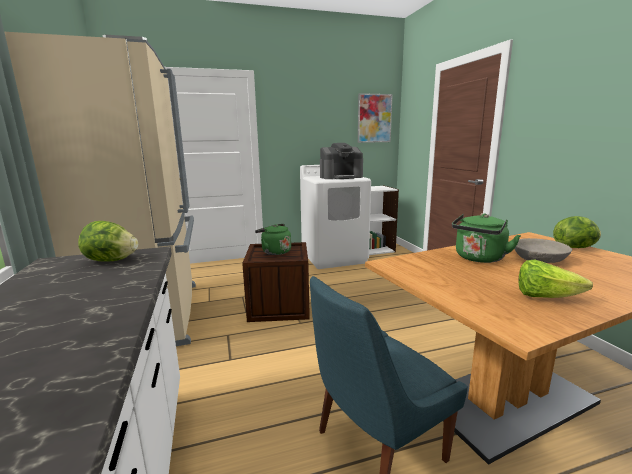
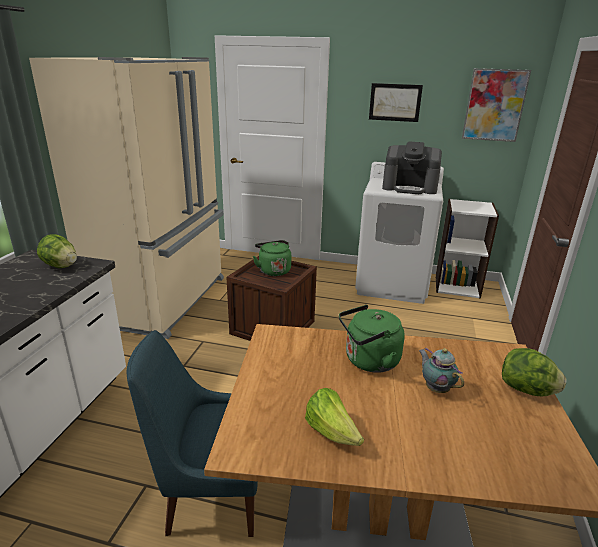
camera: 30 degrees right, 10 degrees up
grey bowl [514,238,572,263] -> teapot [419,348,464,393]
none -> picture [369,83,423,122]

